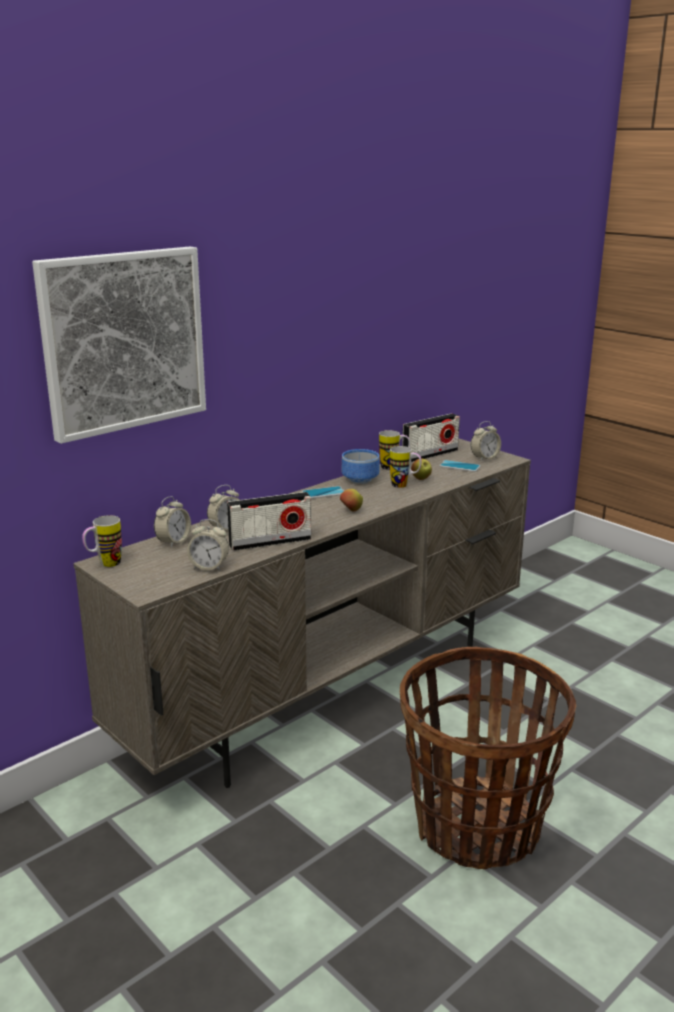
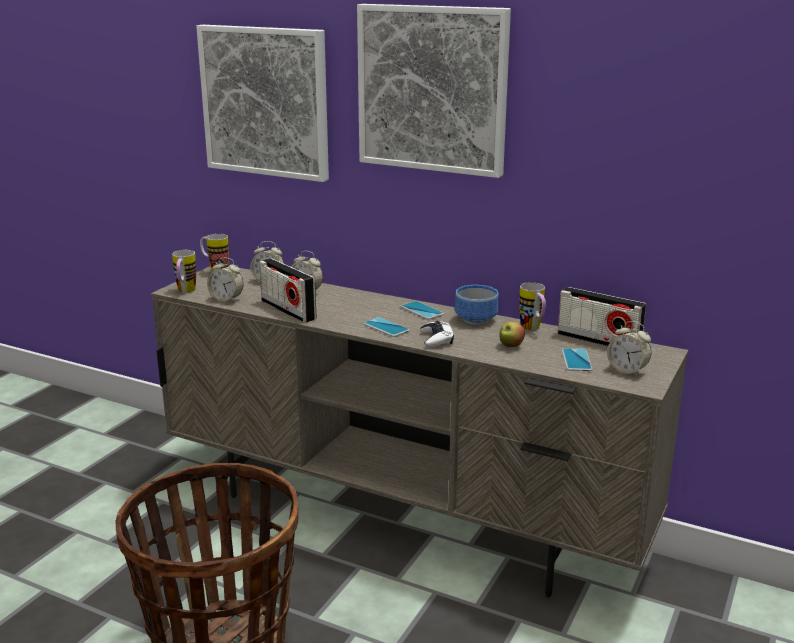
camera: 70 degrees right, 0 degrees up
alarm clock [187,519,229,571] -> alarm clock turned 60 degrees counterclockwise [207,258,244,303]
apple [340,489,363,512] -> phone [363,317,410,337]
mug [390,446,422,488] -> mug moved to [172,250,196,293]
none -> picture [357,4,511,178]
none -> white game controller [420,321,454,347]

